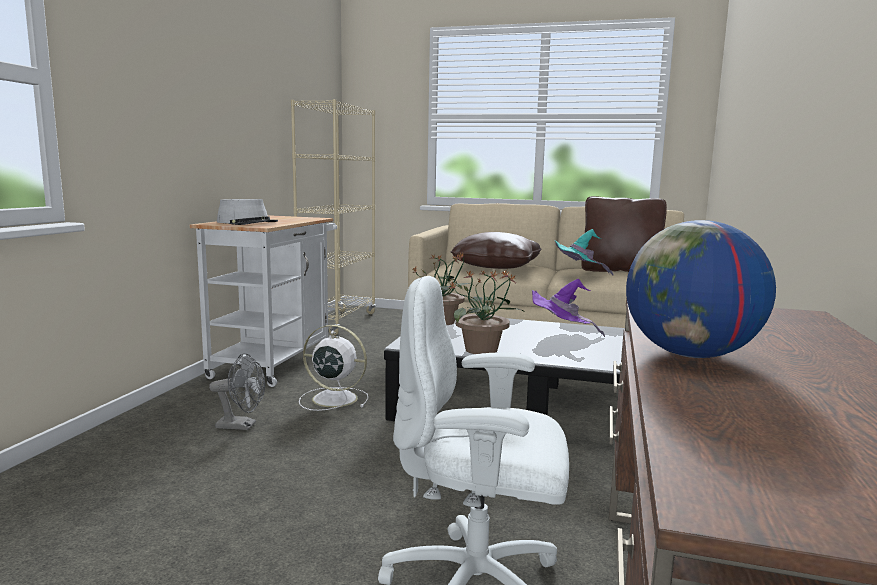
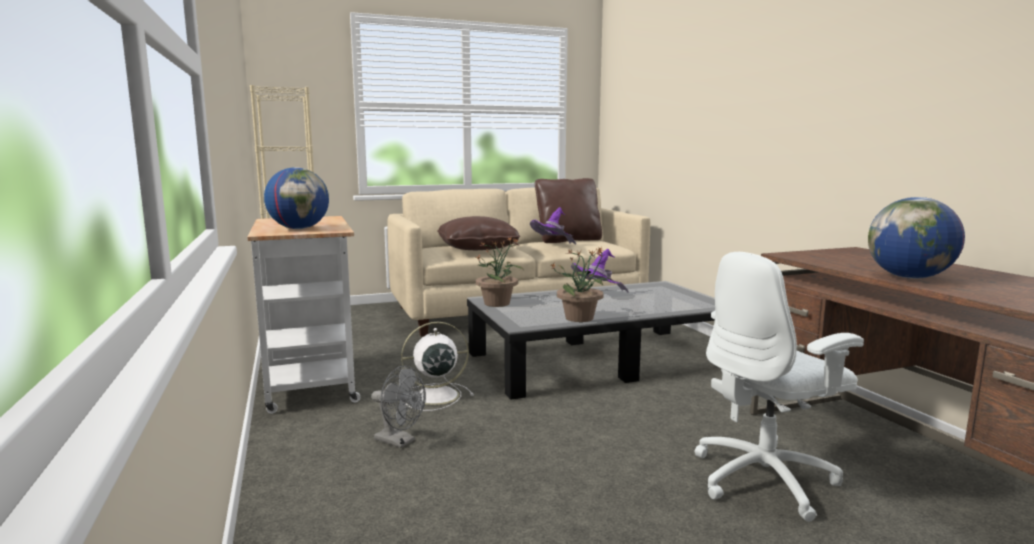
camera: 35 degrees left, 0 degrees up
grey fan [209,353,265,430] -> grey fan turned 60 degrees clockwise [371,366,426,448]
grey hat [217,199,278,225] -> globe [264,167,329,229]
turquoise hat [554,229,614,275] -> purple hat [530,207,576,245]

